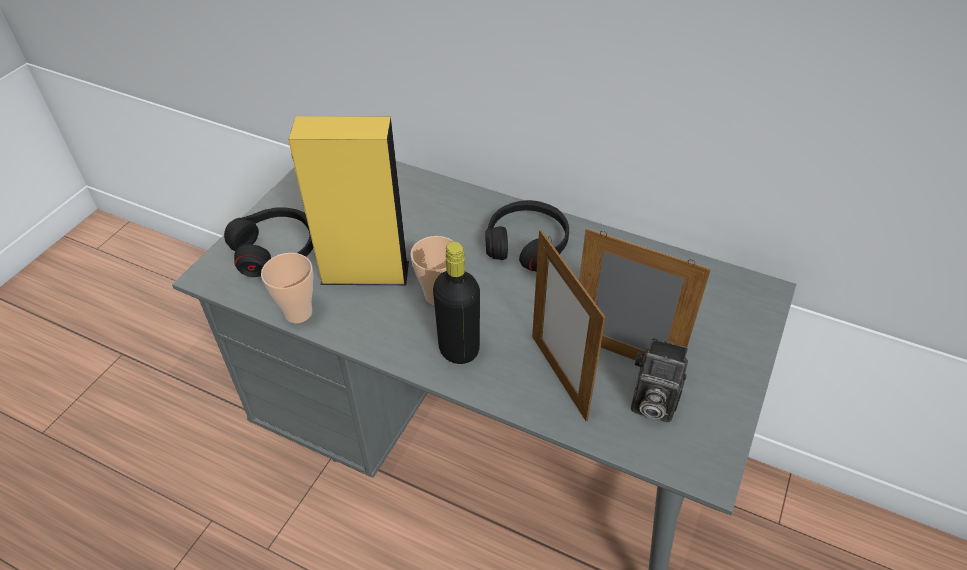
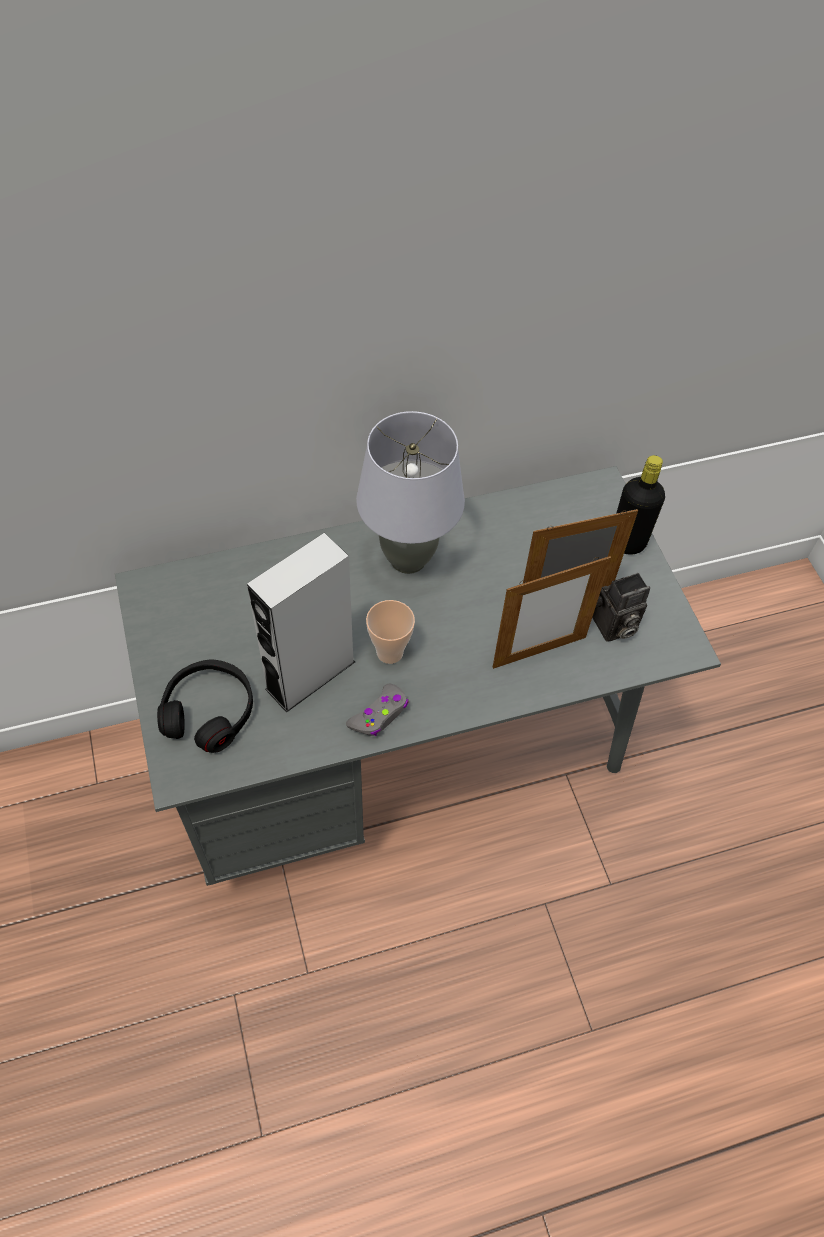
camera: 45 degrees left, 10 degrees up
cup [261,253,313,323] -> none
yellow speaker [288,116,409,285] -> grey speaker [247,533,355,713]
black bottle [433,242,480,364] -> black bottle moved to [616,455,665,555]
black headphones [485,200,569,272] -> grey table lamp [356,411,465,574]
picture frame [532,229,605,422] -> picture frame turned 45 degrees counterclockwise [493,556,611,669]
none -> grey game controller [346,684,408,736]

